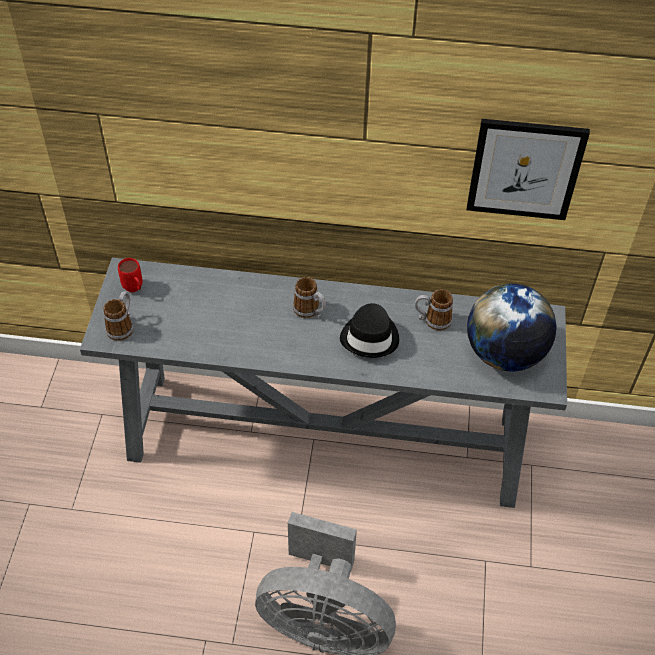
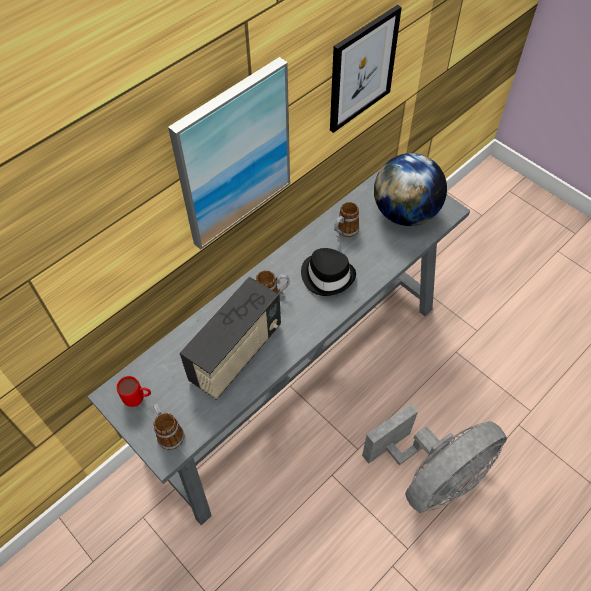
camera: 50 degrees left, 5 degrees up
none -> picture [168,57,290,250]
none -> radio [180,277,281,400]

